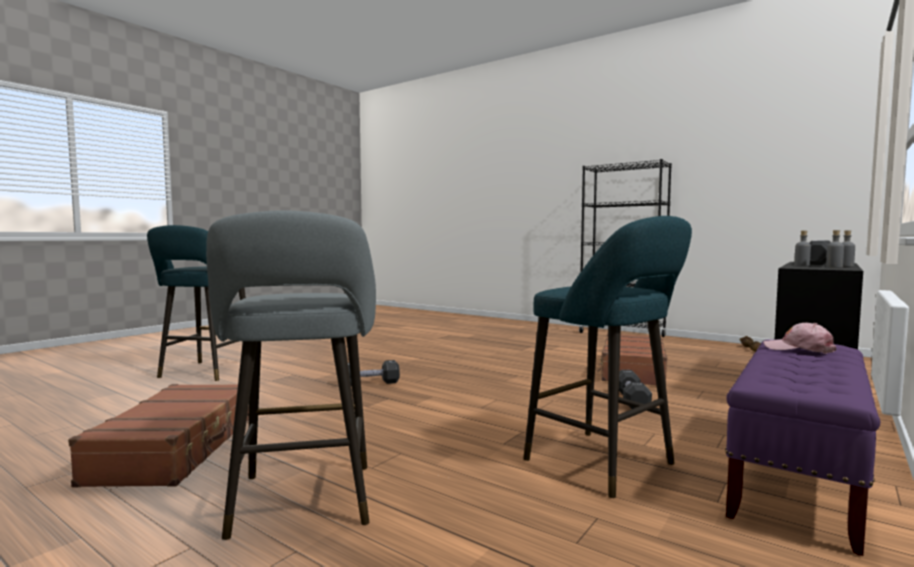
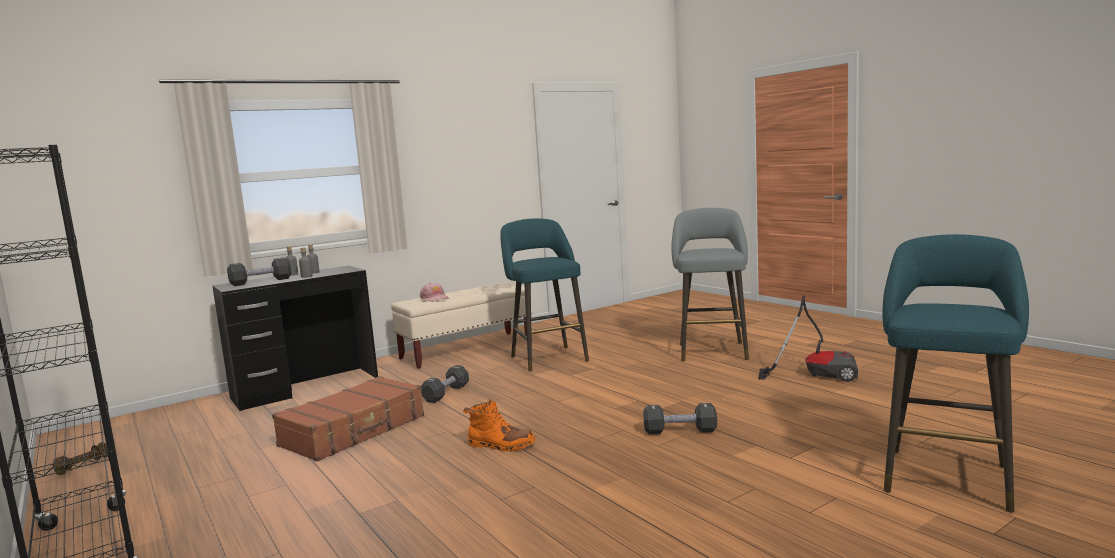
camera: 160 degrees left, 5 degrees up
brown suitcase [68,384,249,487] -> vacuum cleaner [758,296,858,382]
purple bench [725,339,880,556] -> beige bench [391,282,532,369]
none -> orange boot [463,399,536,451]

